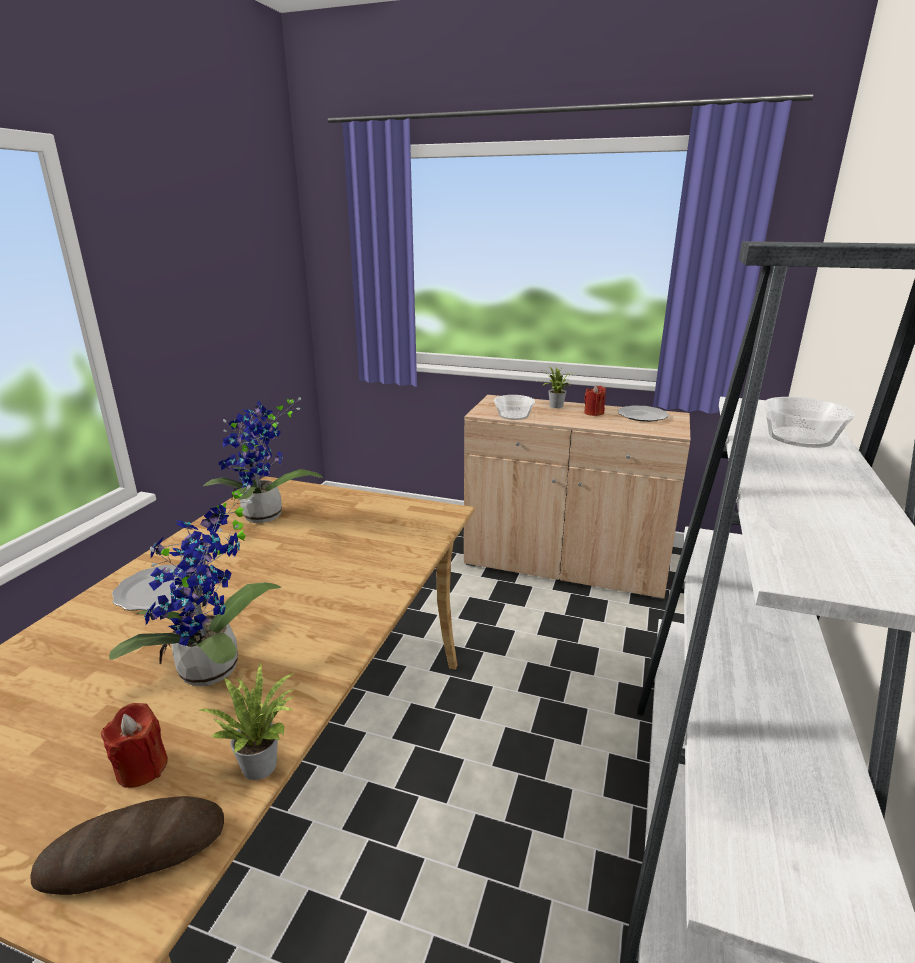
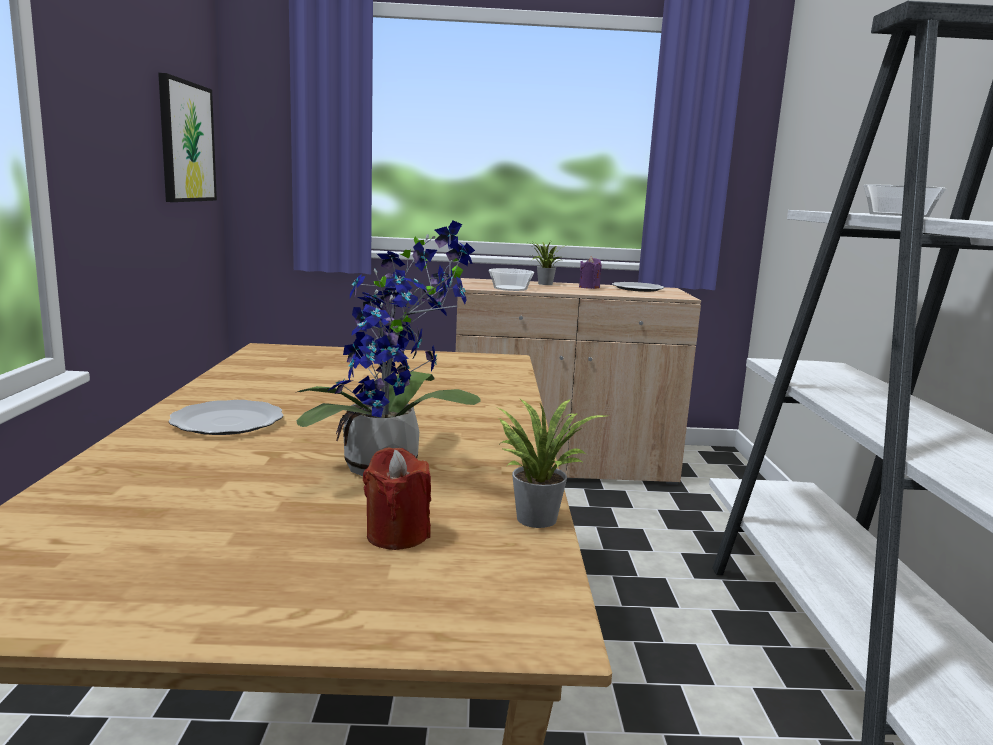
camera: 20 degrees left, 10 degrees down
bread [31,796,224,895] -> none
potted plant [204,397,323,523] -> none
red candle [584,385,606,416] -> purple candle [579,257,602,289]
none -> picture [158,73,217,202]

